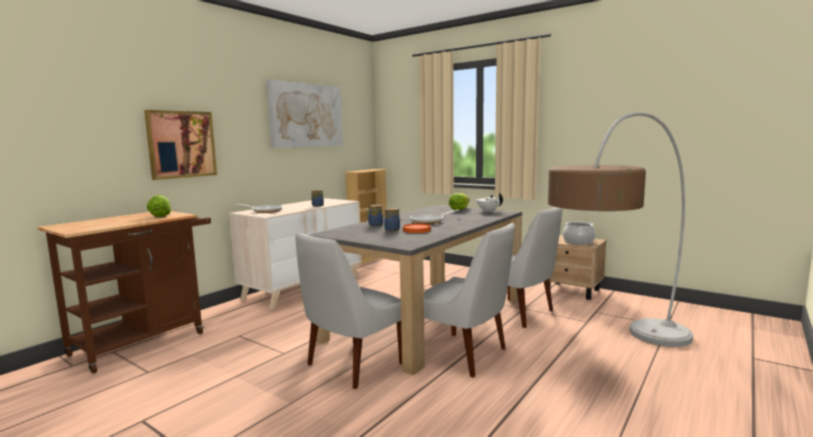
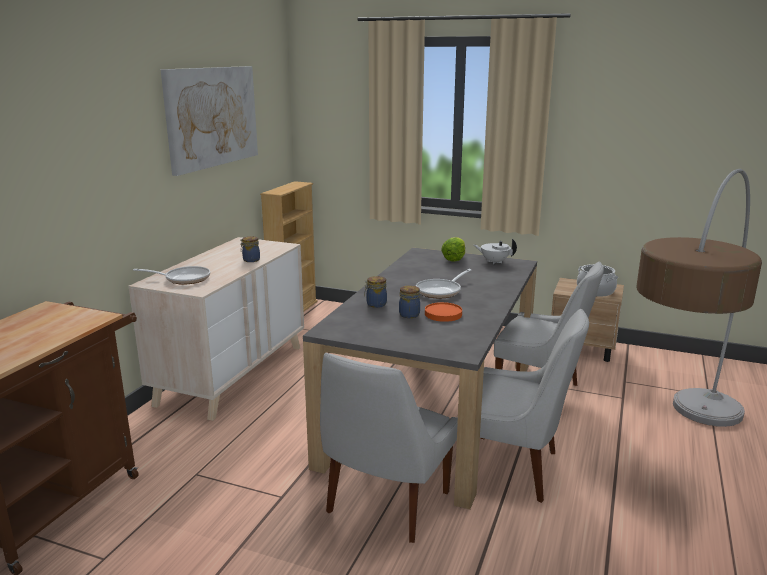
camera: 15 degrees left, 10 degrees up
picture [144,110,217,180] -> none
lettuce [147,195,171,217] -> none

